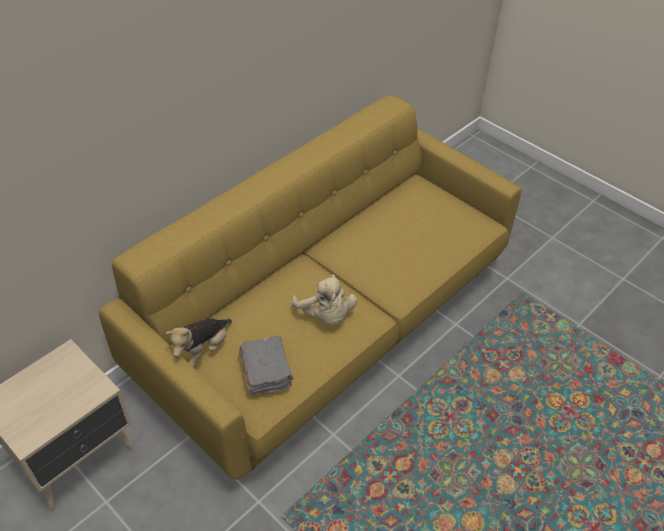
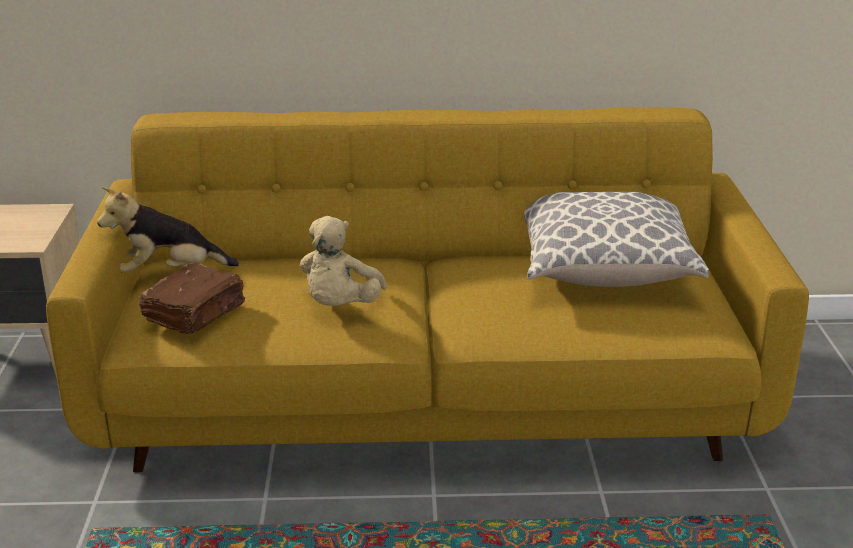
camera: 45 degrees right, 20 degrees down
grey book [239,336,294,395] -> brown book [139,263,245,334]
none -> pillow [524,192,709,287]

